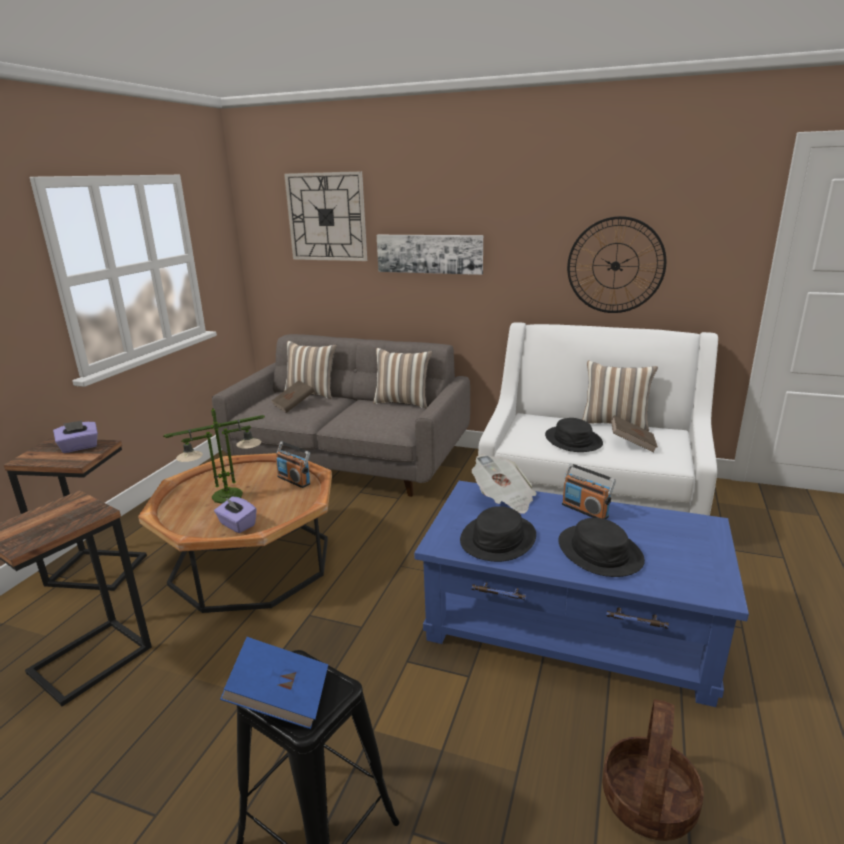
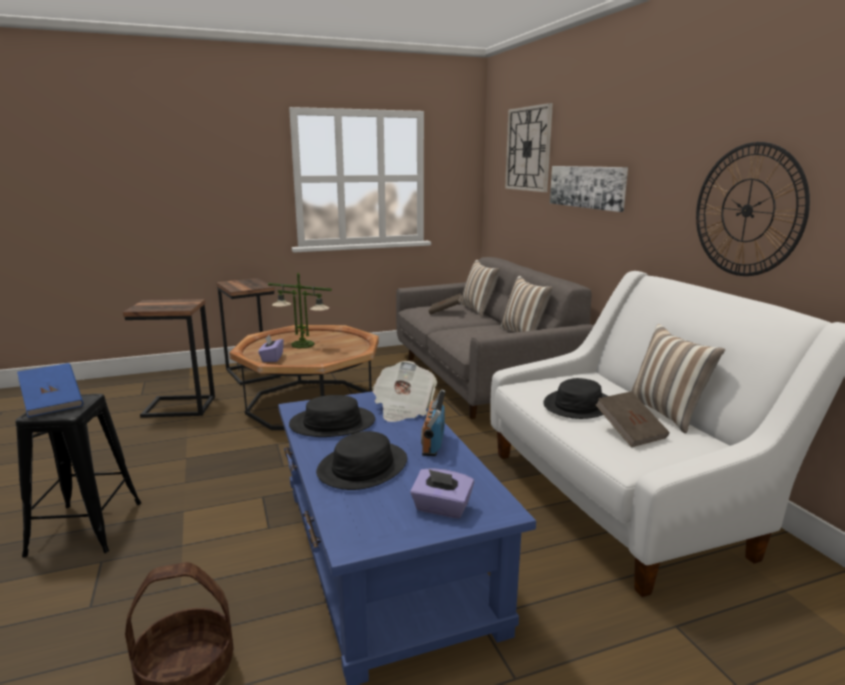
camera: 50 degrees right, 5 degrees down
purple tissue box [53,420,98,453] -> purple tissue box moved to [410,468,474,518]
radio [276,441,310,488] -> none

